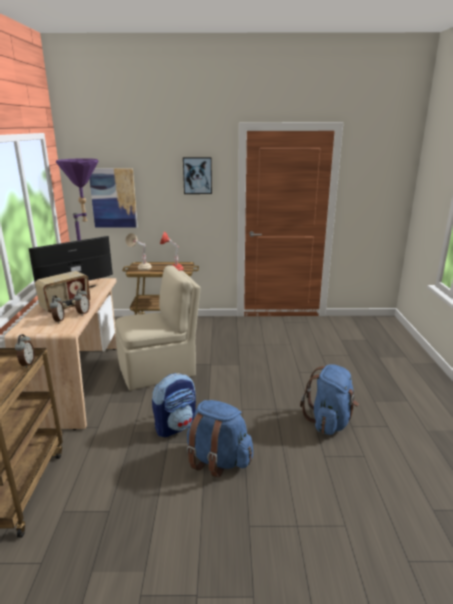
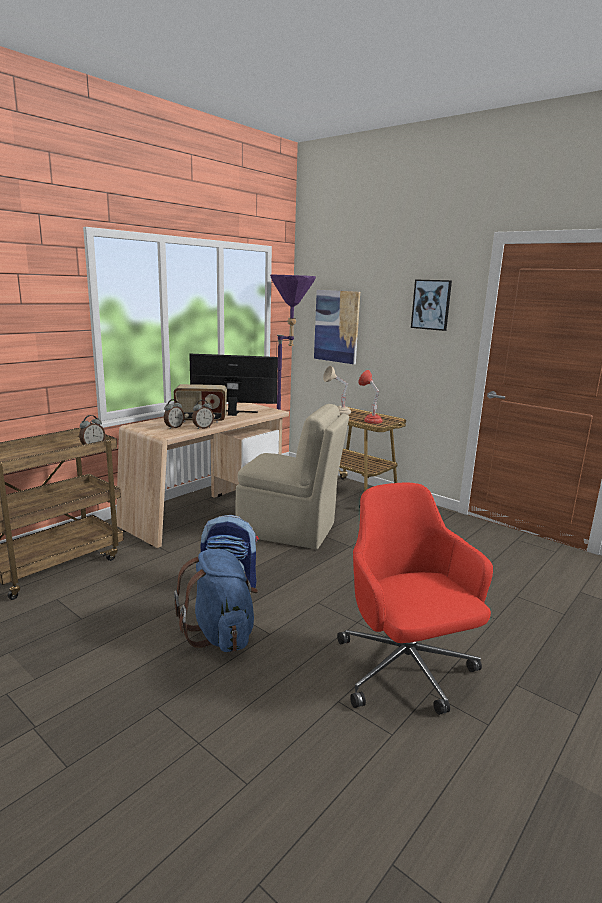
camera: 40 degrees right, 5 degrees down
blue backpack [300,364,359,435] -> red office chair [337,483,493,715]

